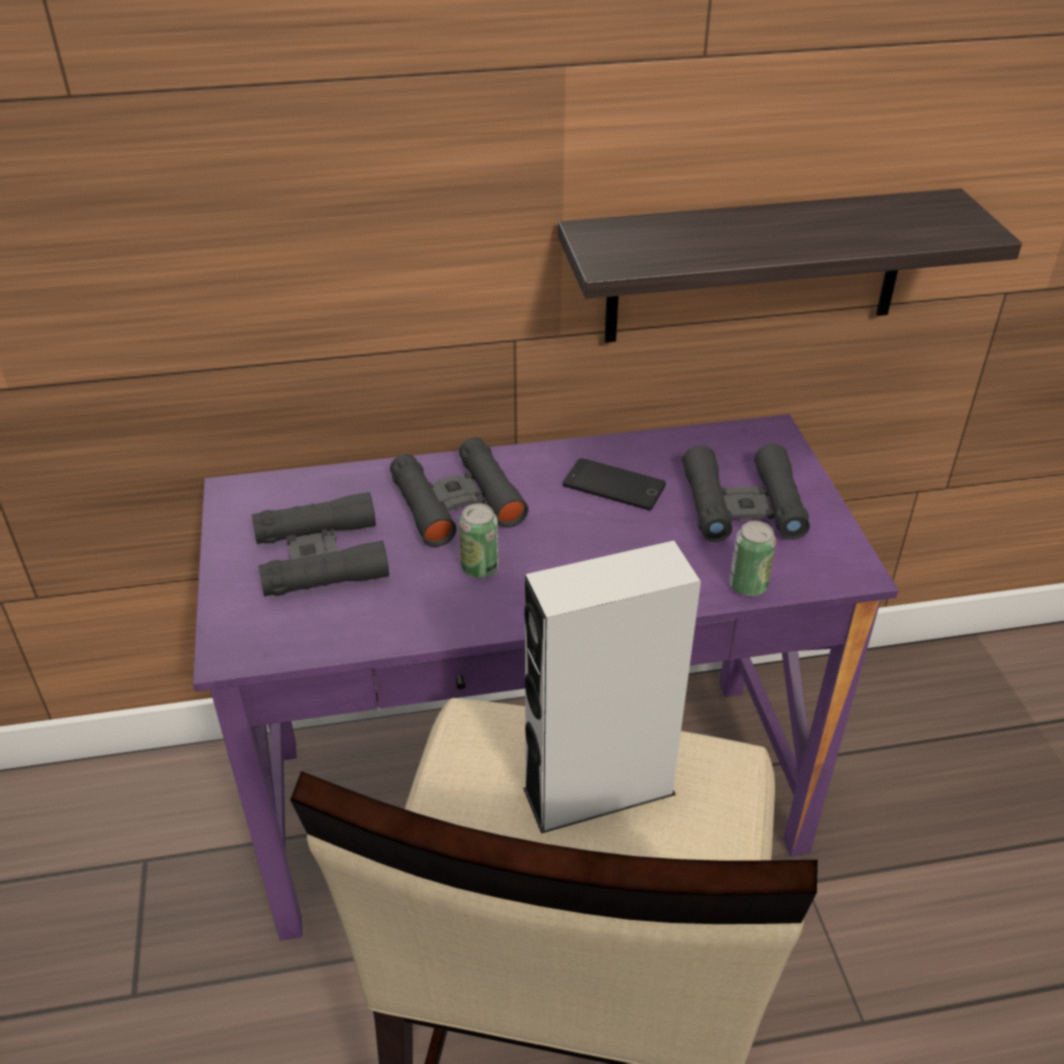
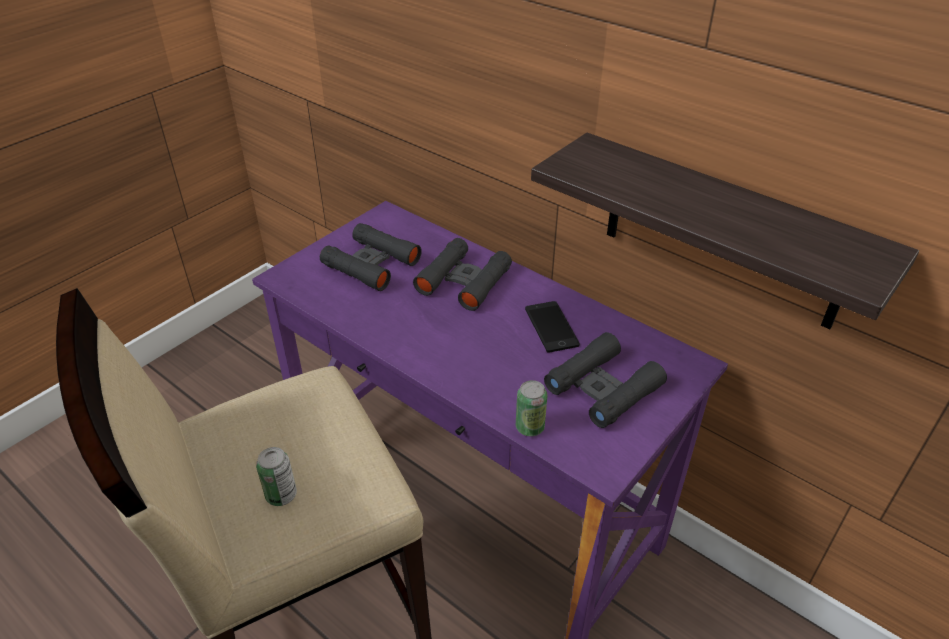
camera: 50 degrees right, 0 degrees up
can [459,503,499,578] -> can moved to [256,447,297,506]
grey speaker [523,540,701,834] -> none

